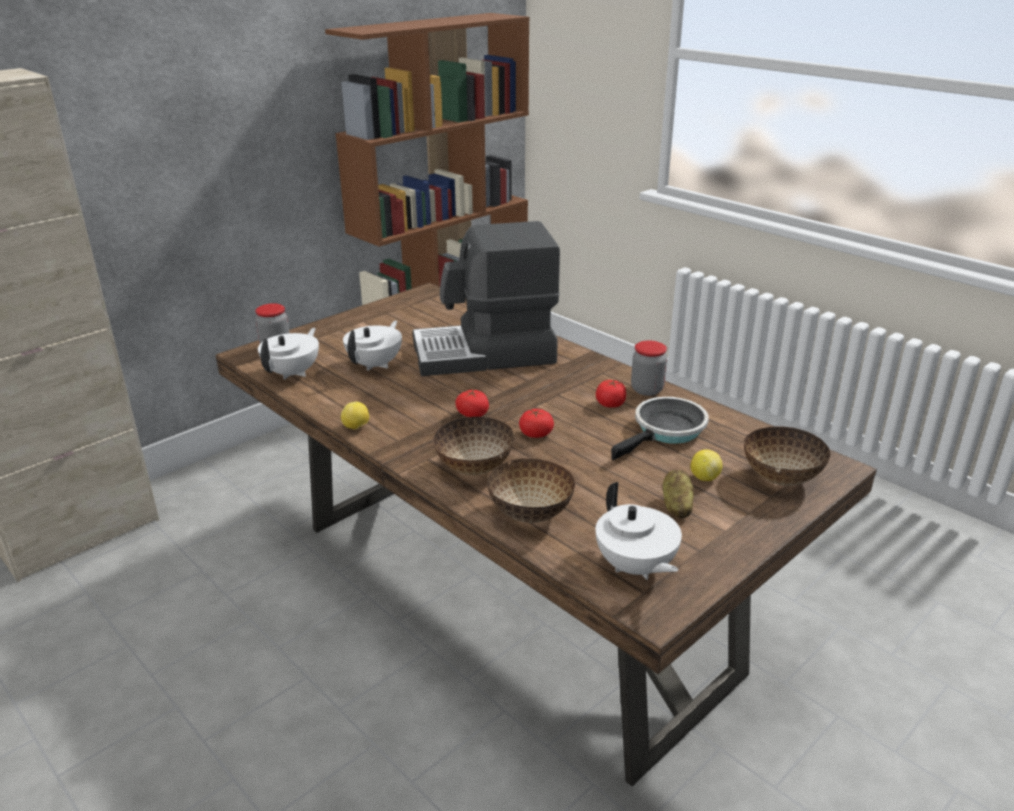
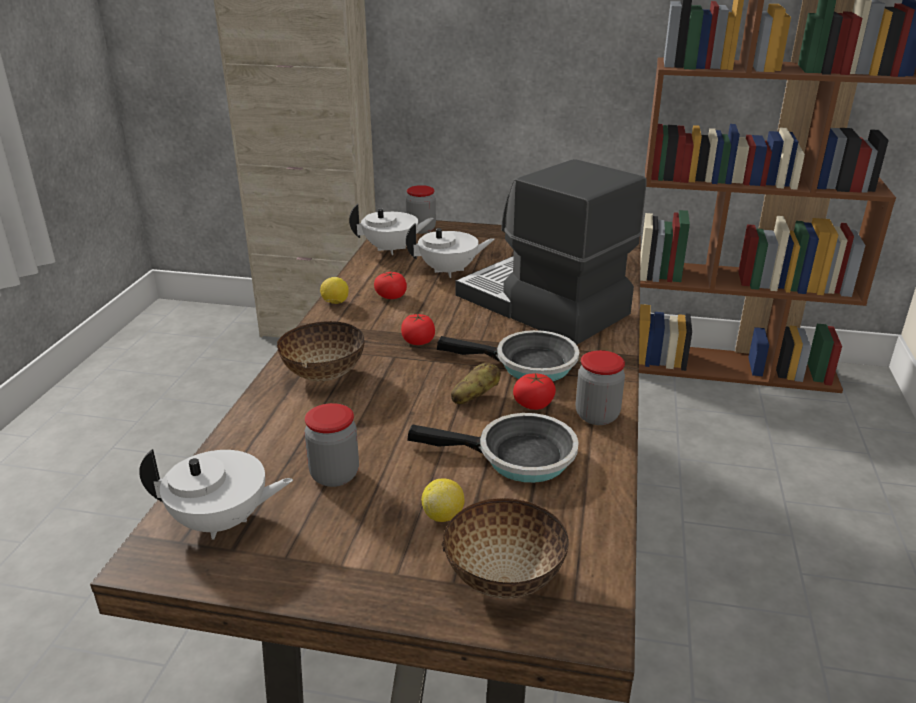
camera: 55 degrees right, 0 degrees up
bowl [487,458,576,523] -> none
tomato [519,409,554,438] -> tomato moved to [374,272,407,299]
white teapot [596,482,682,580] -> white teapot turned 120 degrees counterclockwise [139,449,293,540]
potato [663,470,694,518] -> potato moved to [451,363,501,404]
none -> jar [304,403,359,487]
none -> frying pan [437,330,579,381]

